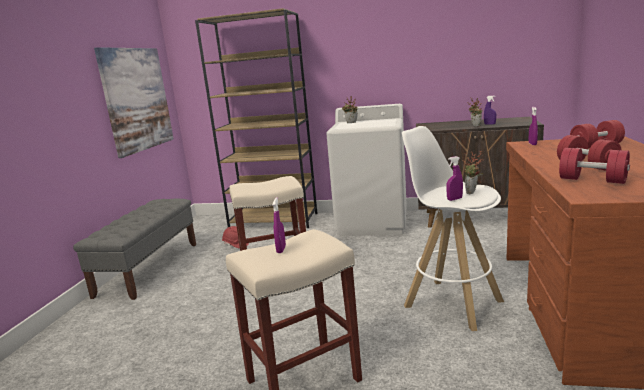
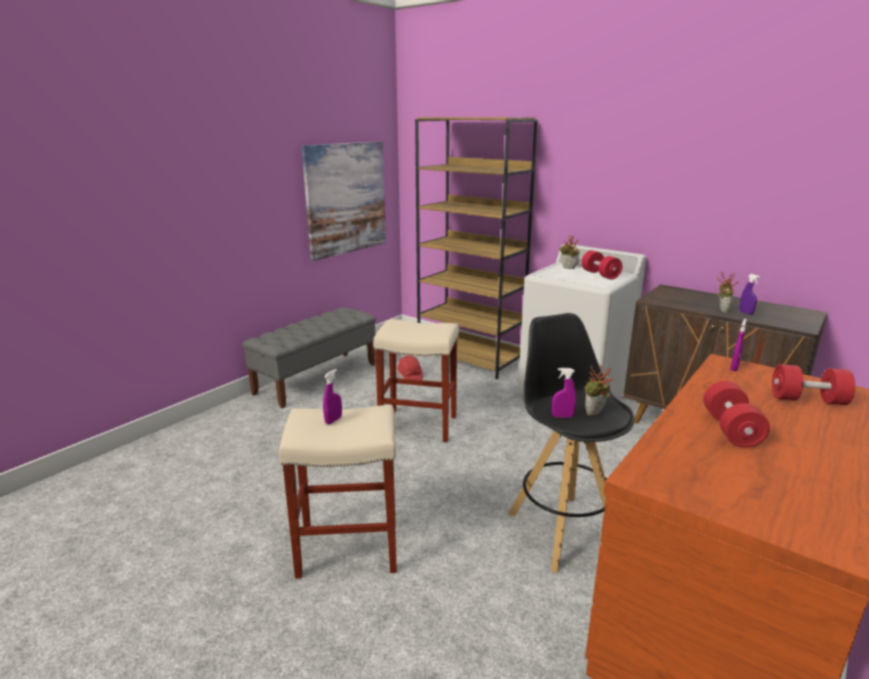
camera: 25 degrees right, 5 degrees up
white stool [402,126,504,331] -> black stool [508,313,634,573]
red dumbbell [559,148,630,184] -> red dumbbell moved to [581,250,622,279]

